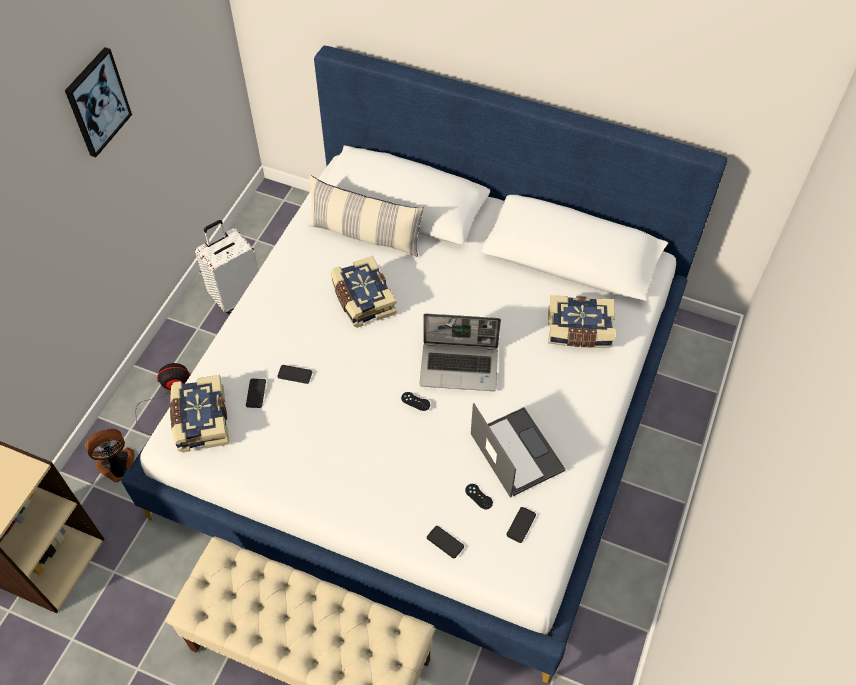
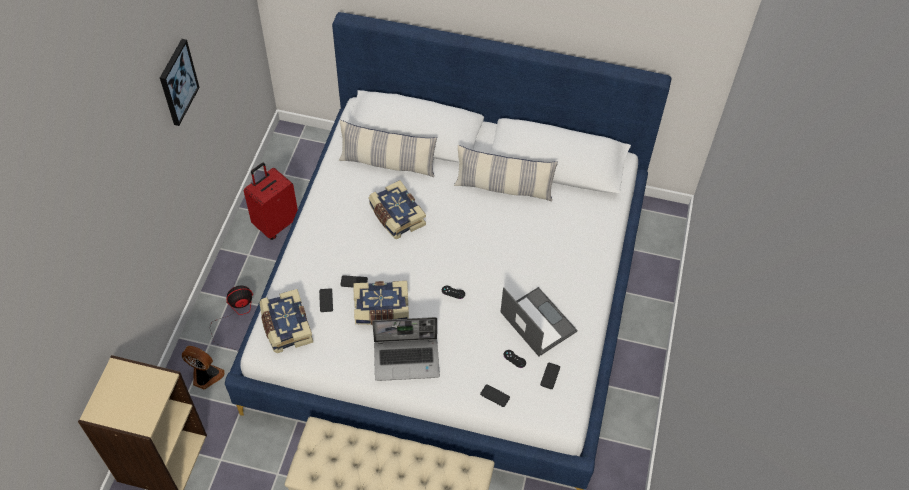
camera: 10 degrees left, 0 degrees up
fan [85,429,134,483] -> fan turned 60 degrees clockwise [182,346,225,390]
white suitcase [195,220,259,314] -> red suitcase [244,163,298,240]
laptop [419,313,501,391] -> laptop moved to [372,317,440,381]
book [548,295,616,348] -> book moved to [353,281,409,325]
none -> pillow [454,145,558,201]

